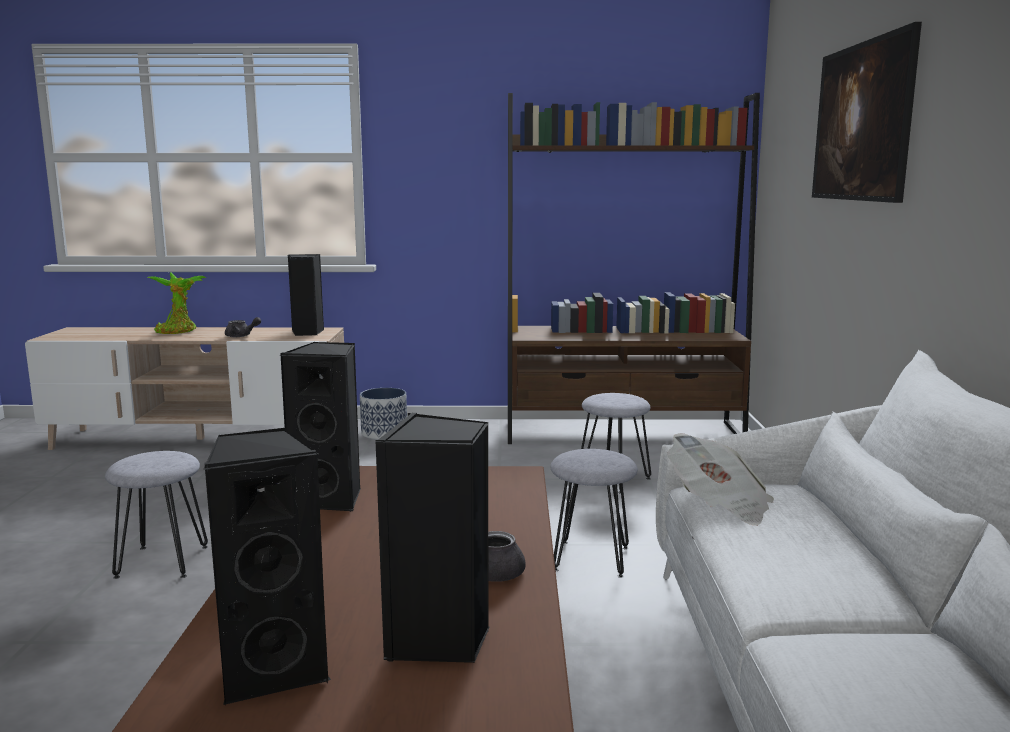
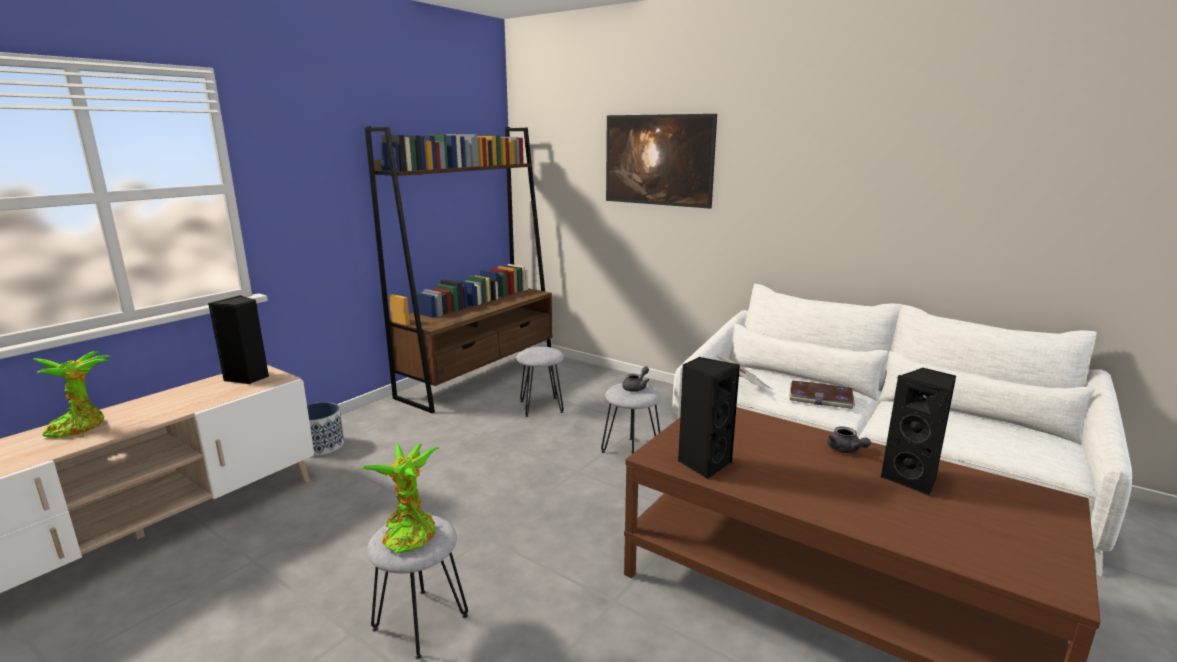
camera: 55 degrees left, 5 degrees up
black speaker [203,427,331,705] -> none
grey teapot [225,317,261,337] -> grey teapot moved to [622,367,649,392]
none -> potted plant [361,443,440,554]
none -> book [789,381,855,409]

